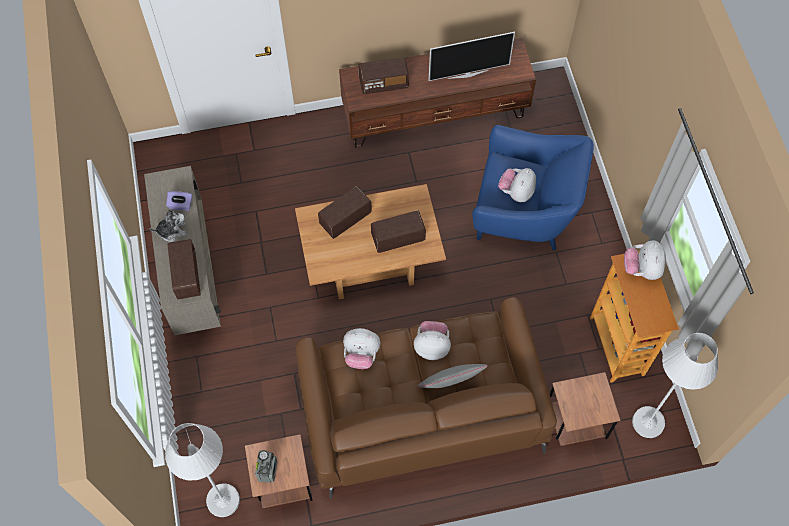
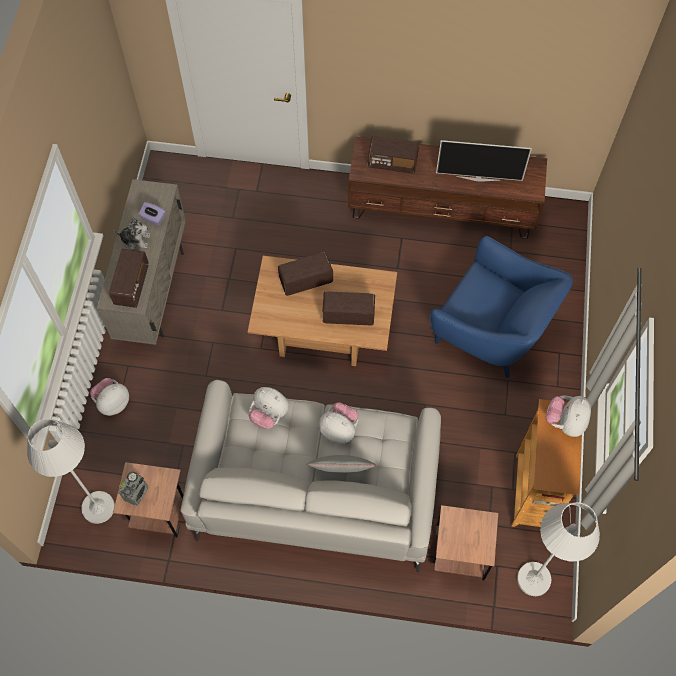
camera: 20 degrees right, 0 degrees up
brown sofa [296,297,557,498] -> grey sofa [180,380,441,573]
plush toy [498,168,536,202] -> plush toy moved to [90,378,129,416]

